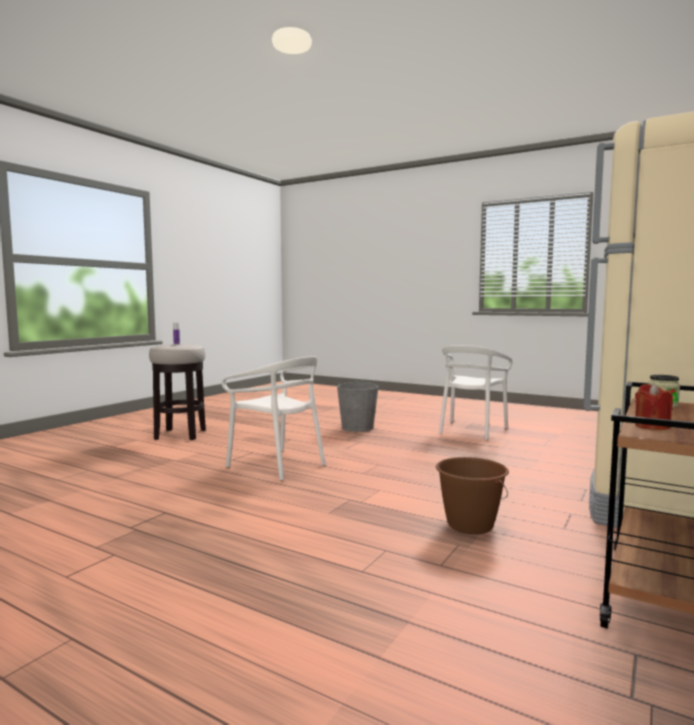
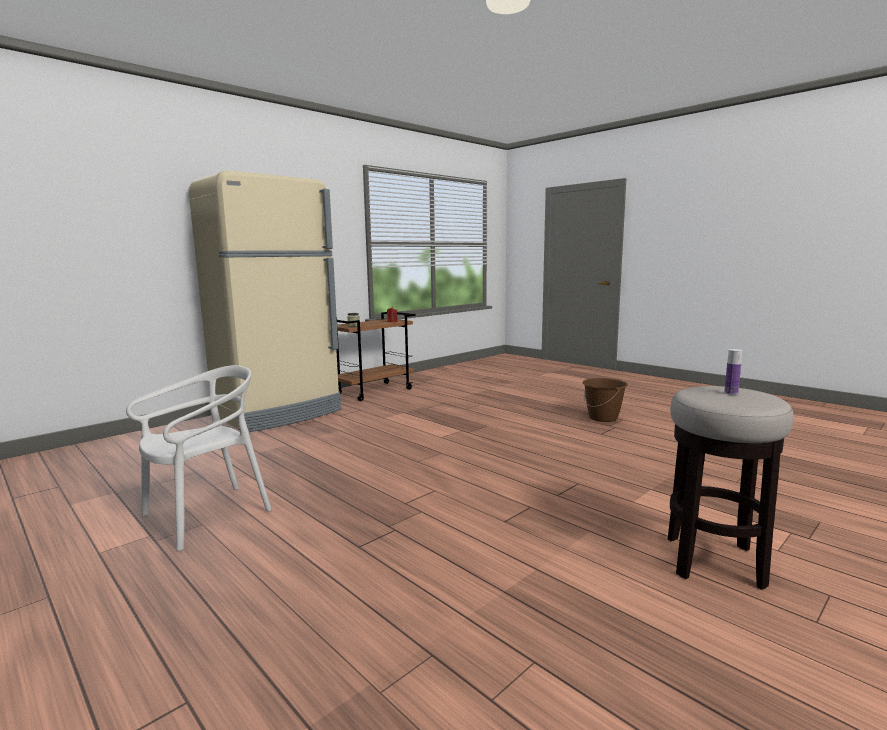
camera: 165 degrees left, 5 degrees up
white chair [221,356,326,480] -> none
grey bucket [337,382,378,432] -> none
brown bucket [436,457,509,534] -> brown bucket moved to [583,378,628,422]

